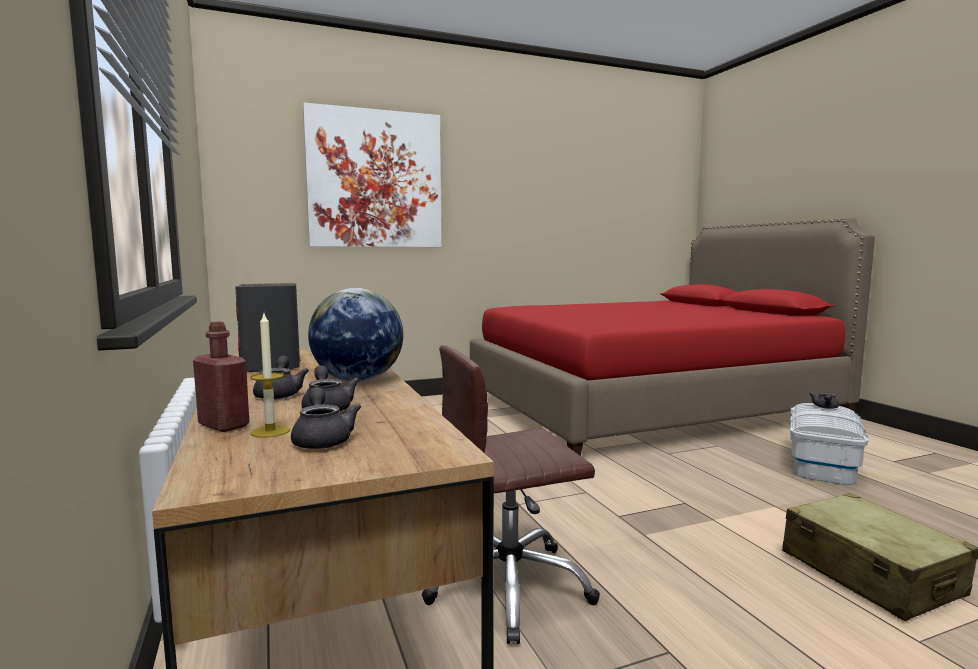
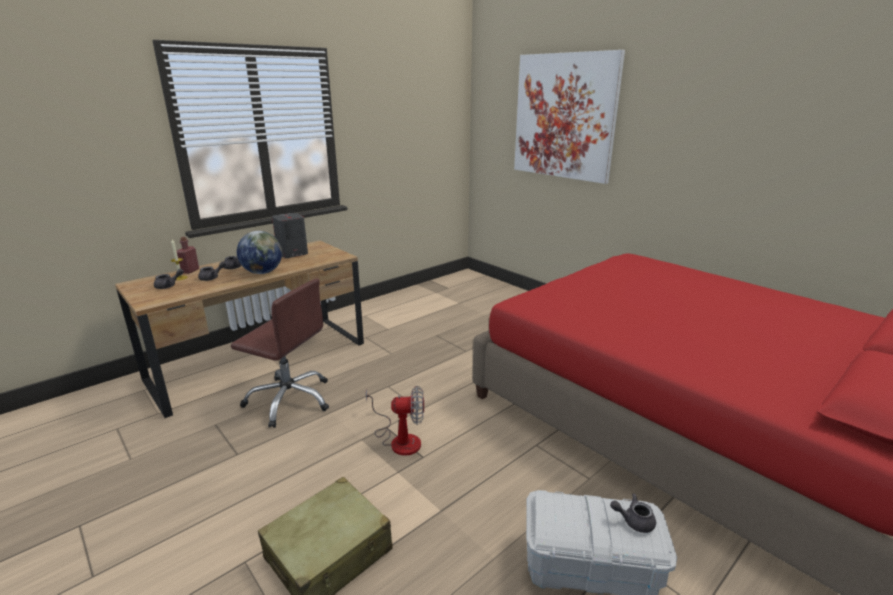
camera: 70 degrees right, 15 degrees up
brown office chair [422,345,600,644] -> brown office chair turned 150 degrees clockwise [231,279,329,428]
none -> fan [366,386,424,456]

